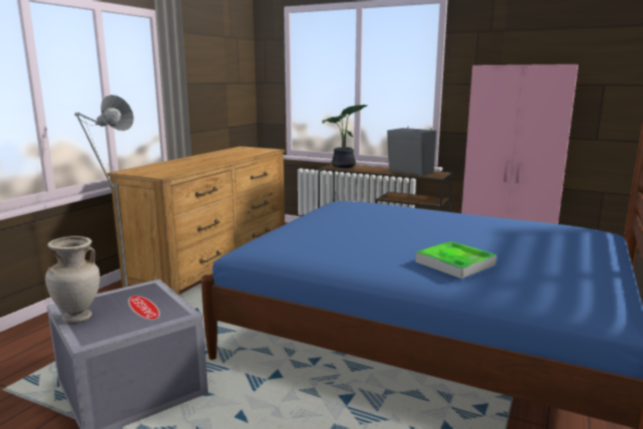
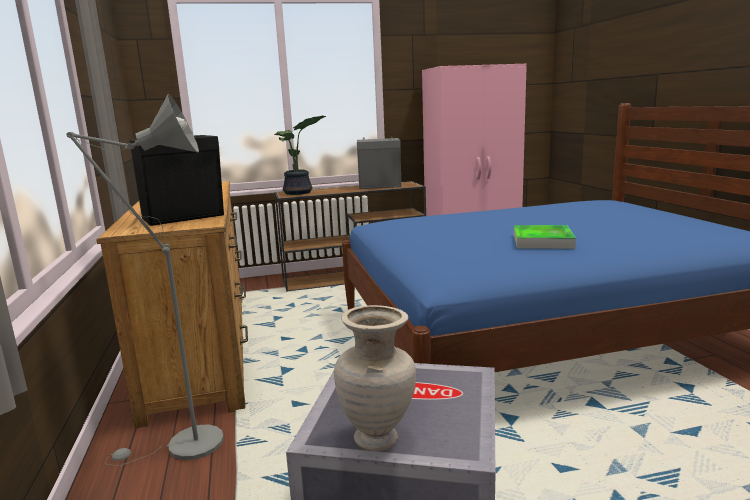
camera: 40 degrees left, 0 degrees up
tray [416,241,497,279] -> tray moved to [514,225,576,249]
none -> black speaker [129,132,224,226]

